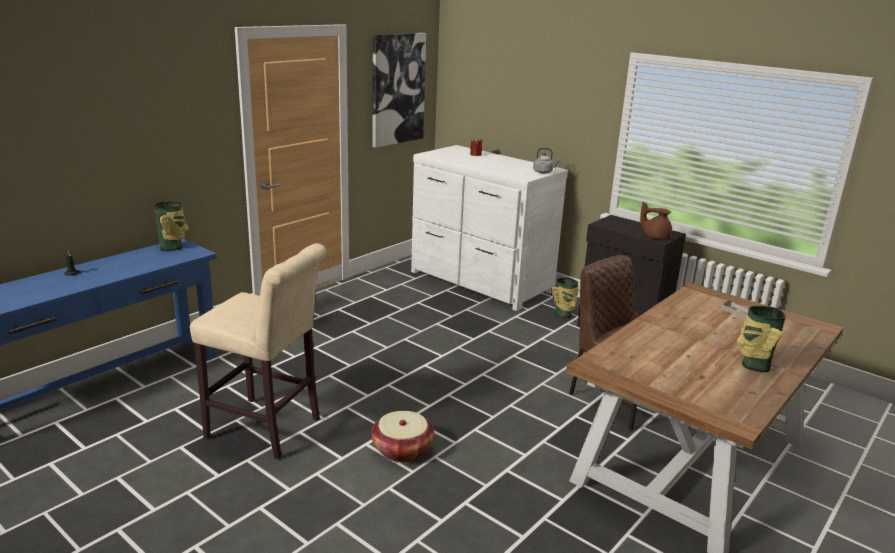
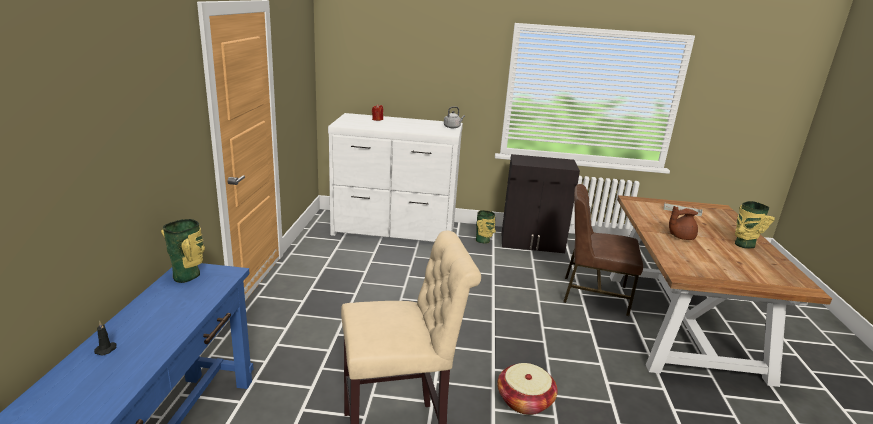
camera: 35 degrees left, 0 degrees up
picture [373,33,426,148] -> none
brown teapot [640,202,672,240] -> brown teapot moved to [669,206,698,240]

